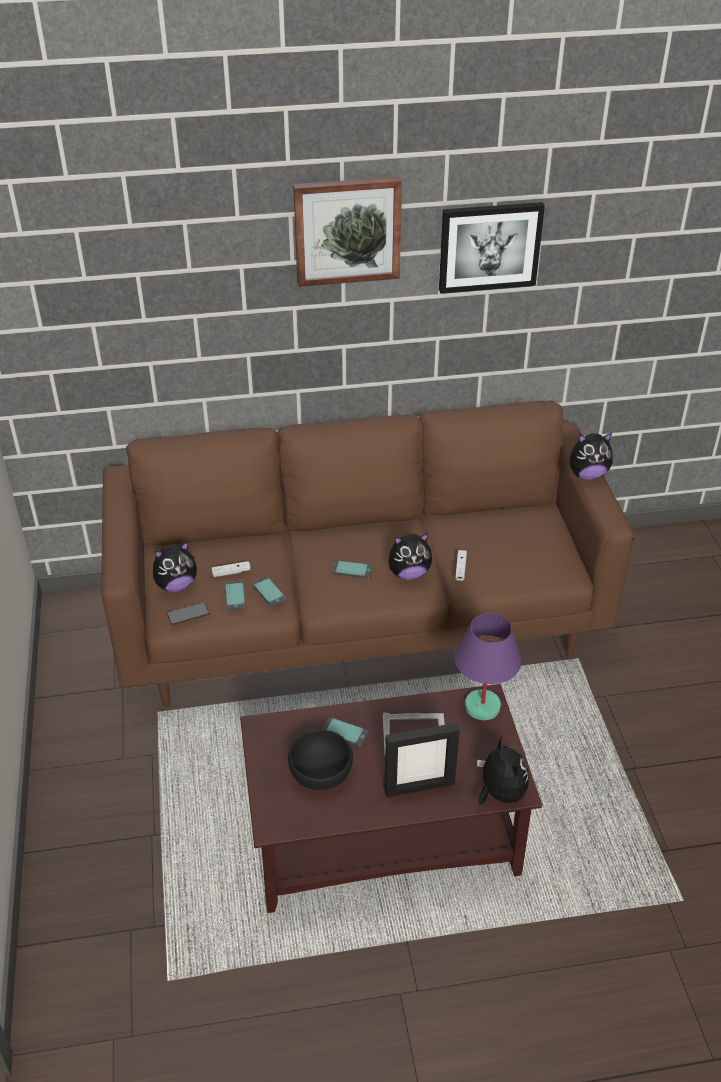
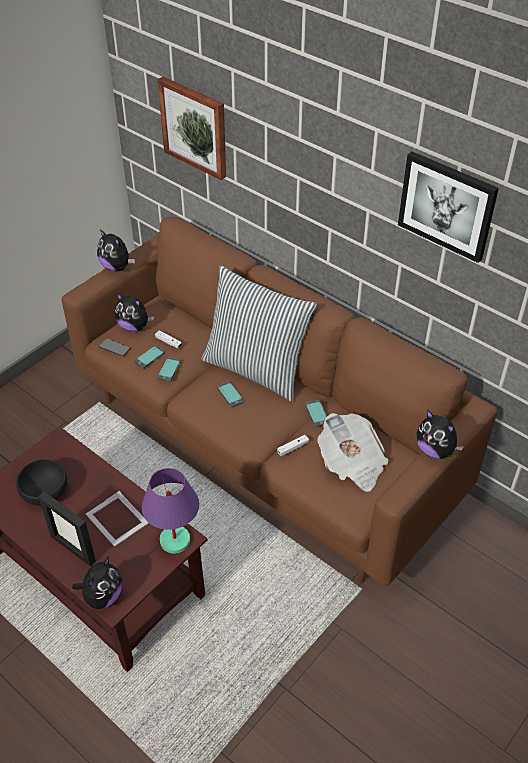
camera: 50 degrees right, 5 degrees up
picture [293,177,402,287] -> picture moved to [157,77,226,180]
phone [323,717,369,747] -> phone moved to [305,400,327,427]
plush toy [389,533,432,580] -> plush toy moved to [97,229,135,272]
none -> pillow [202,266,317,402]
none -> newspaper [317,413,389,492]

